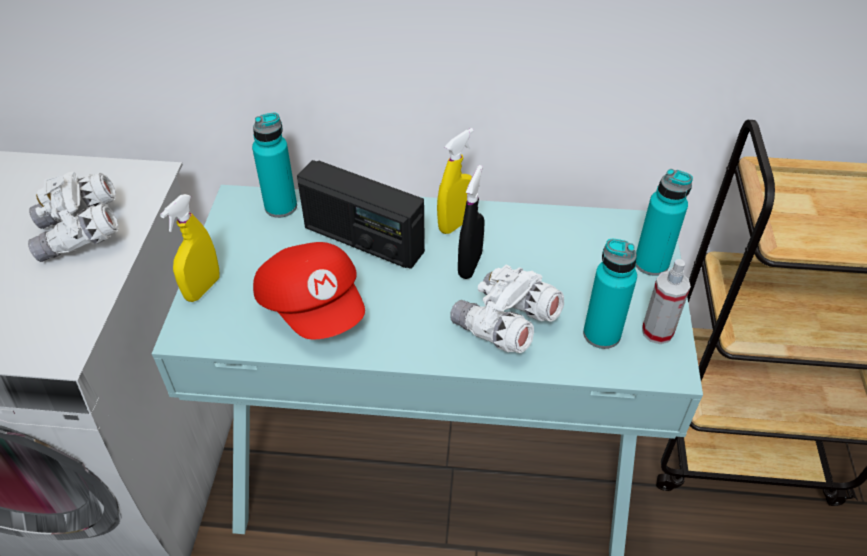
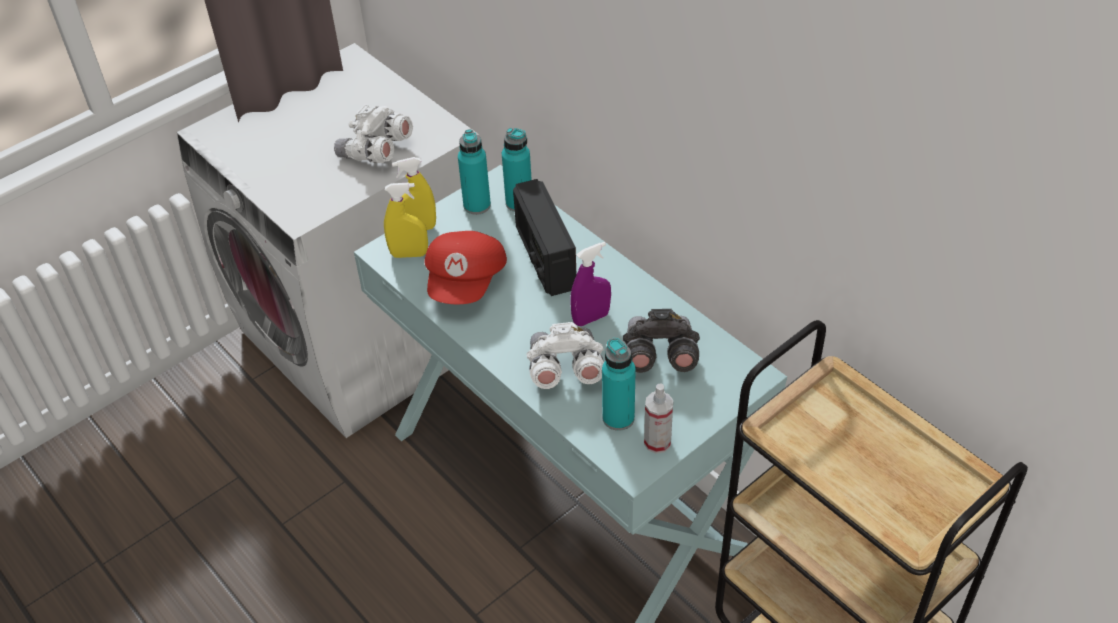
camera: 45 degrees right, 0 degrees up
yellow spray bottle [437,128,474,234] -> yellow spray bottle moved to [384,182,428,258]
black spray bottle [458,165,485,279] -> purple spray bottle [570,242,611,326]
turquoise bottle [636,169,693,276] -> turquoise bottle moved to [458,129,491,215]
none -> grey binoculars [623,309,700,373]

